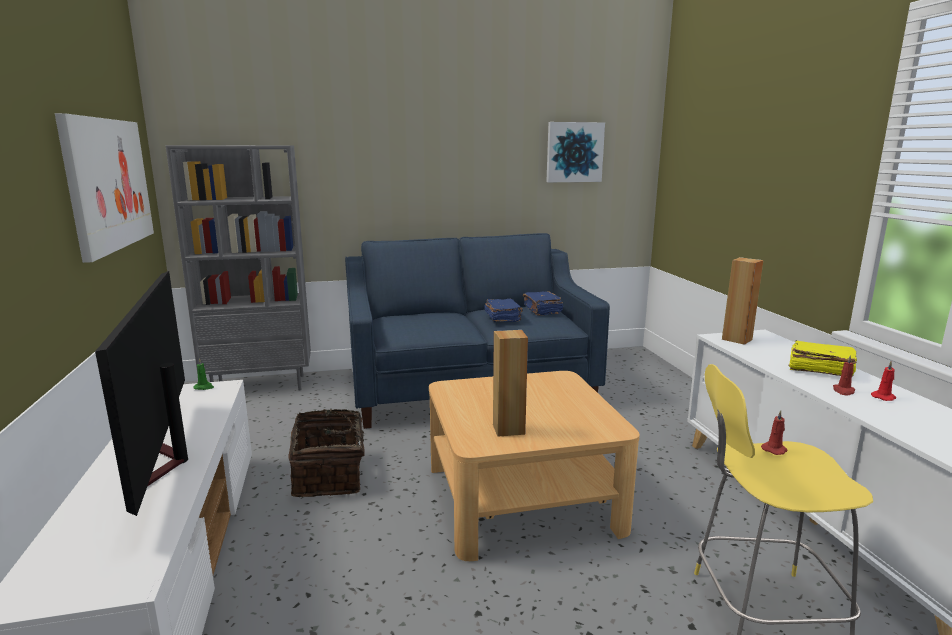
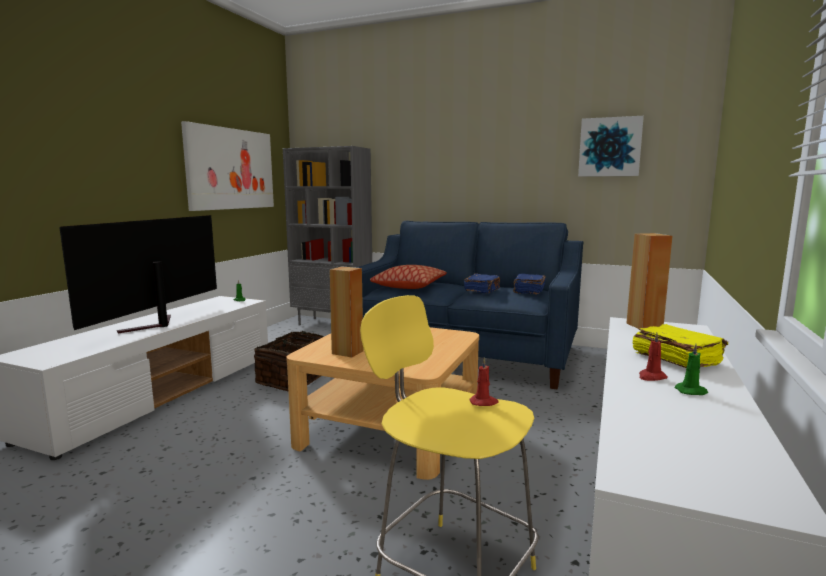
camera: 35 degrees right, 5 degrees down
red candle [871,361,896,401] -> green candle [675,344,708,395]
none -> pillow [370,265,447,289]

